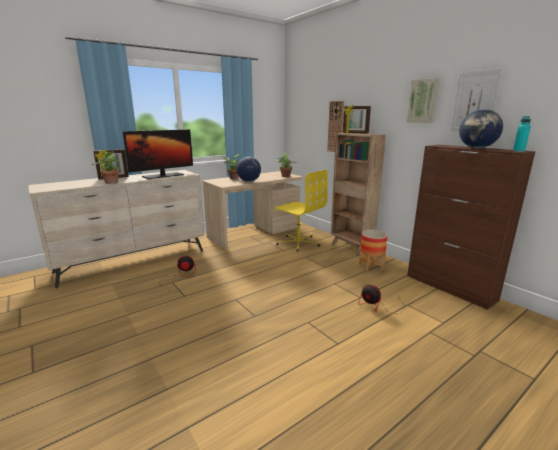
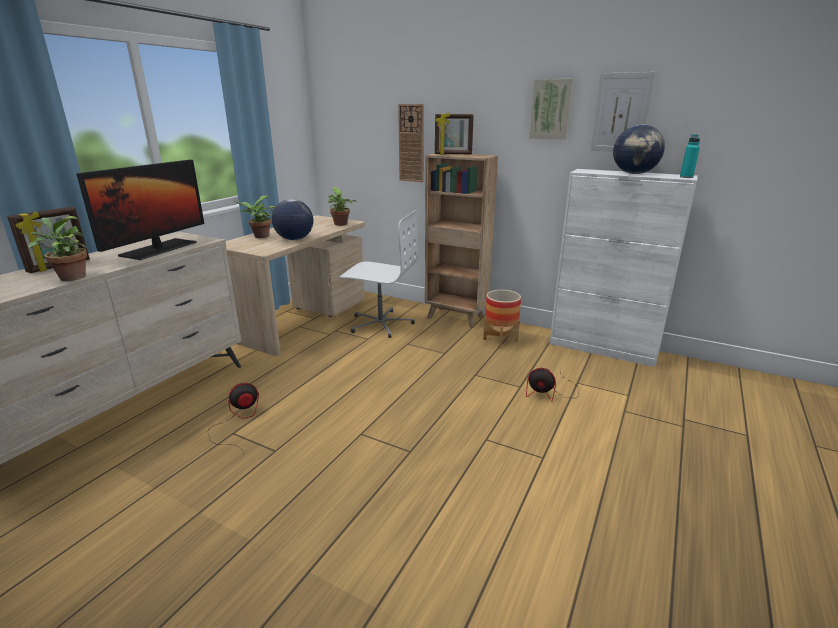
camera: 25 degrees left, 5 degrees up
yellow office chair [273,170,328,252] -> white office chair [340,210,418,338]
brown cabinet [407,145,536,310] -> white cabinet [549,169,698,367]

